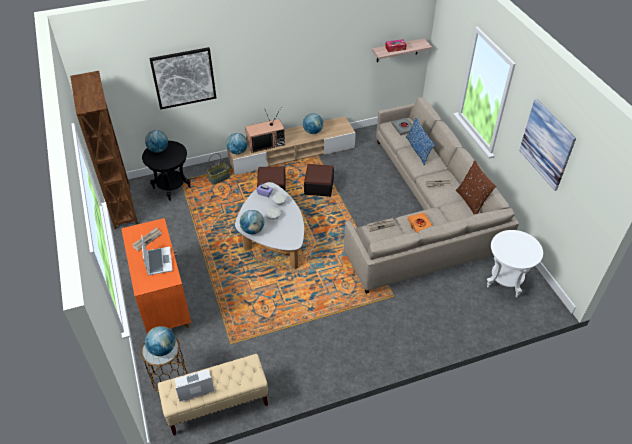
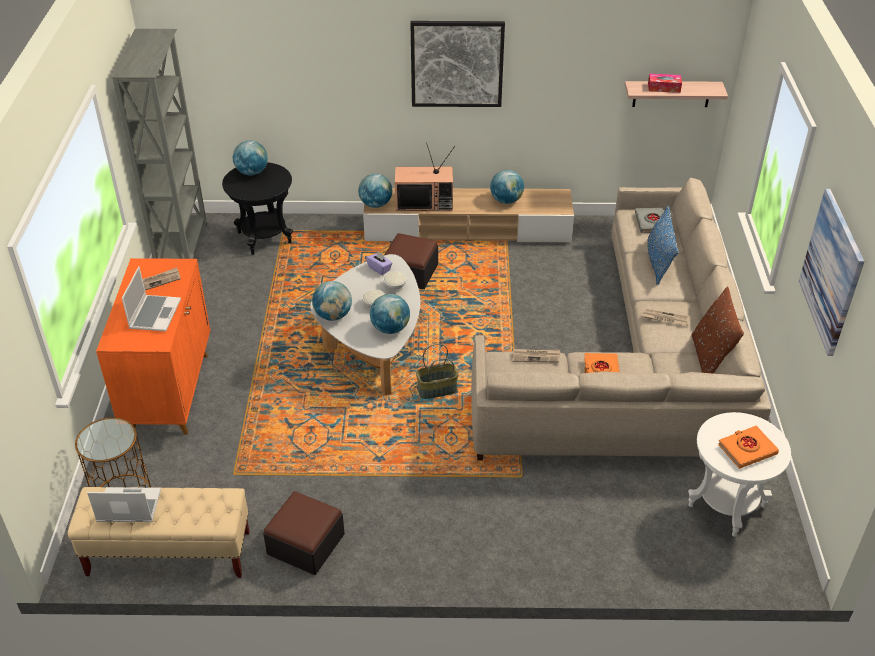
camera: 20 degrees right, 5 degrees down
brown bookcase [70,71,138,229] -> grey bookcase [111,29,207,259]
globe [145,326,175,356] -> globe moved to [370,294,410,334]
picture [149,47,216,109] -> picture moved to [410,21,505,107]
basket [207,153,230,184] -> basket moved to [416,344,459,399]
ottoman [304,164,334,197] -> ottoman moved to [263,491,345,575]
none -> orange book [718,426,779,469]

